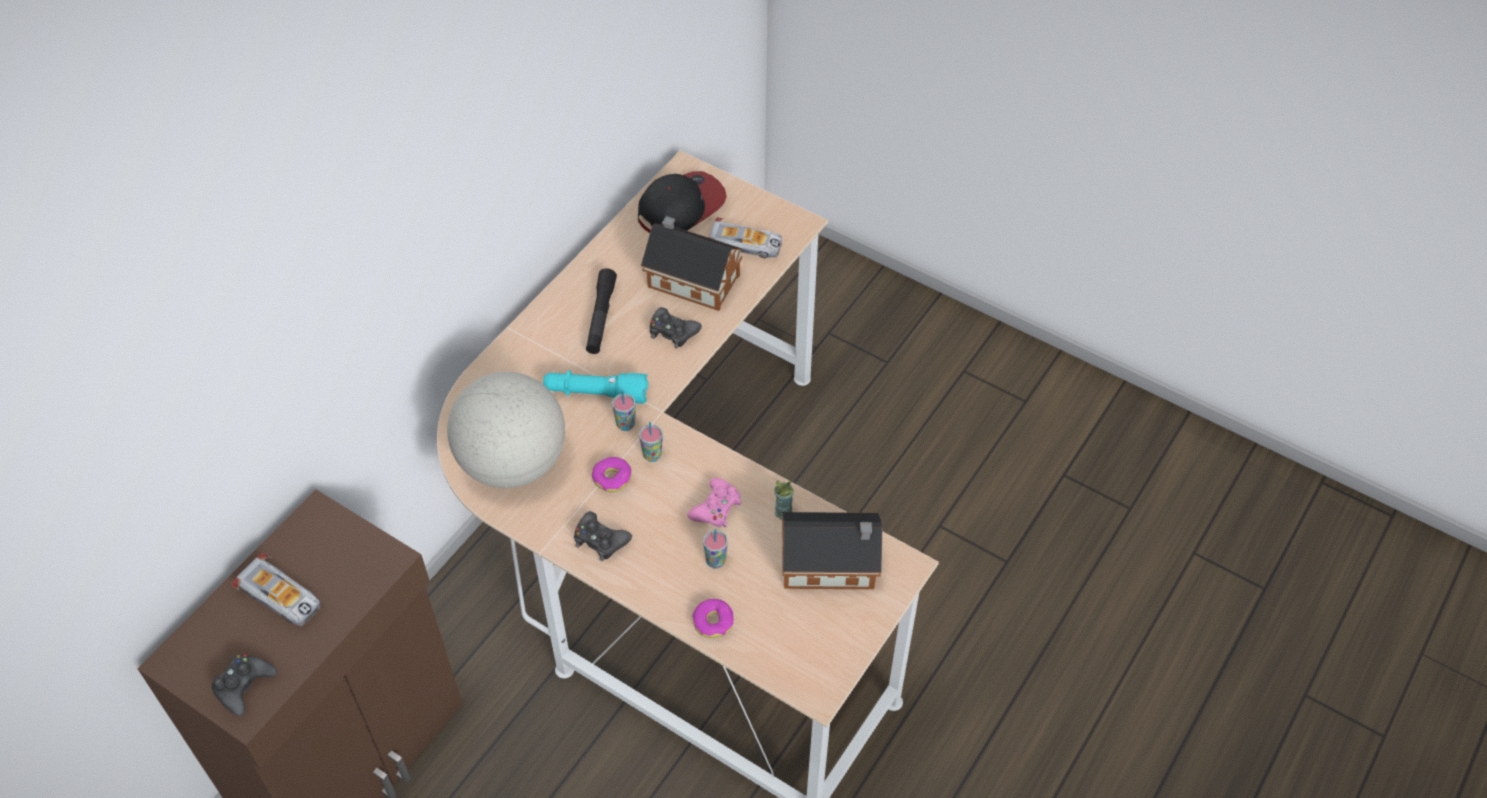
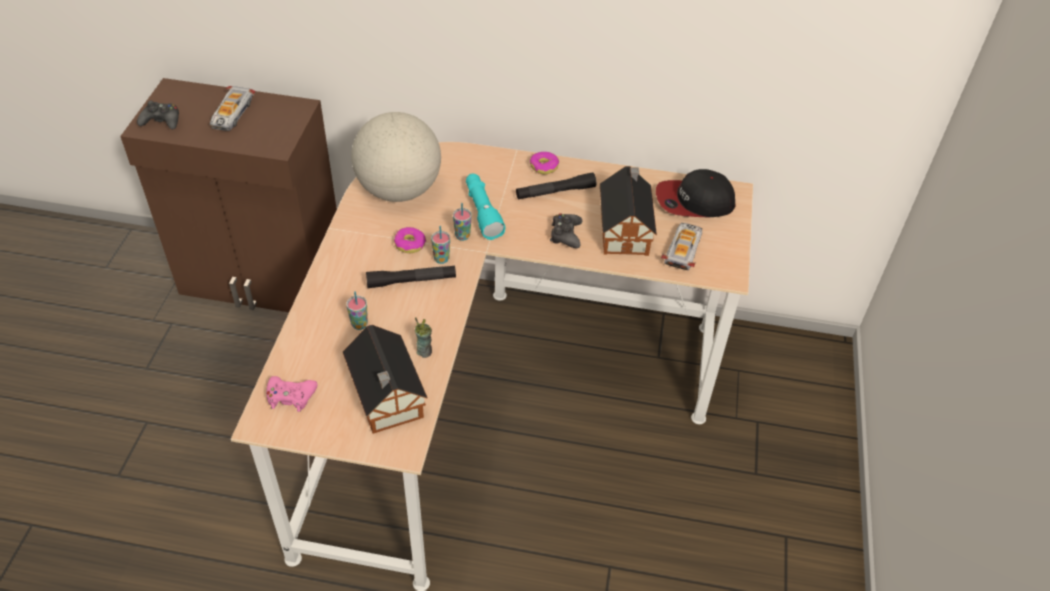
camera: 65 degrees right, 5 degrees down
black game controller [574,511,632,561] -> none
cap [638,171,727,233] -> cap turned 150 degrees clockwise [656,169,735,217]
pink game controller [688,478,741,527] -> pink game controller moved to [266,376,318,412]
donut [692,599,734,638] -> donut moved to [530,152,559,174]
toy car [709,217,782,258] -> toy car turned 150 degrees counterclockwise [661,223,702,270]
none -> black flashlight [366,265,456,288]

